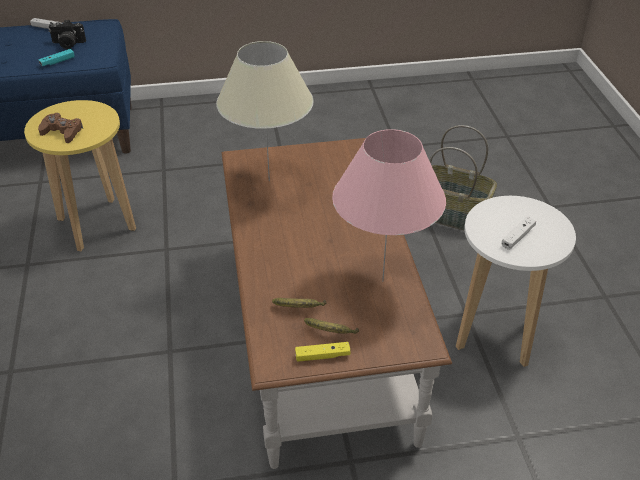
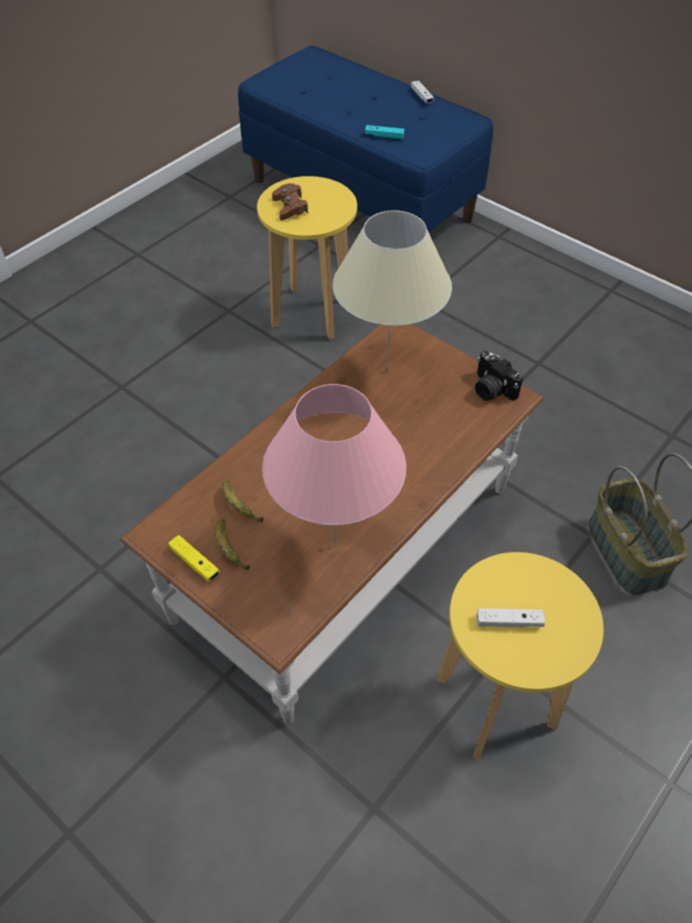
camera: 50 degrees right, 10 degrees up
camera [49,20,86,49] -> camera moved to [475,351,523,401]
white stool [456,196,576,367] -> yellow stool [437,552,604,760]

